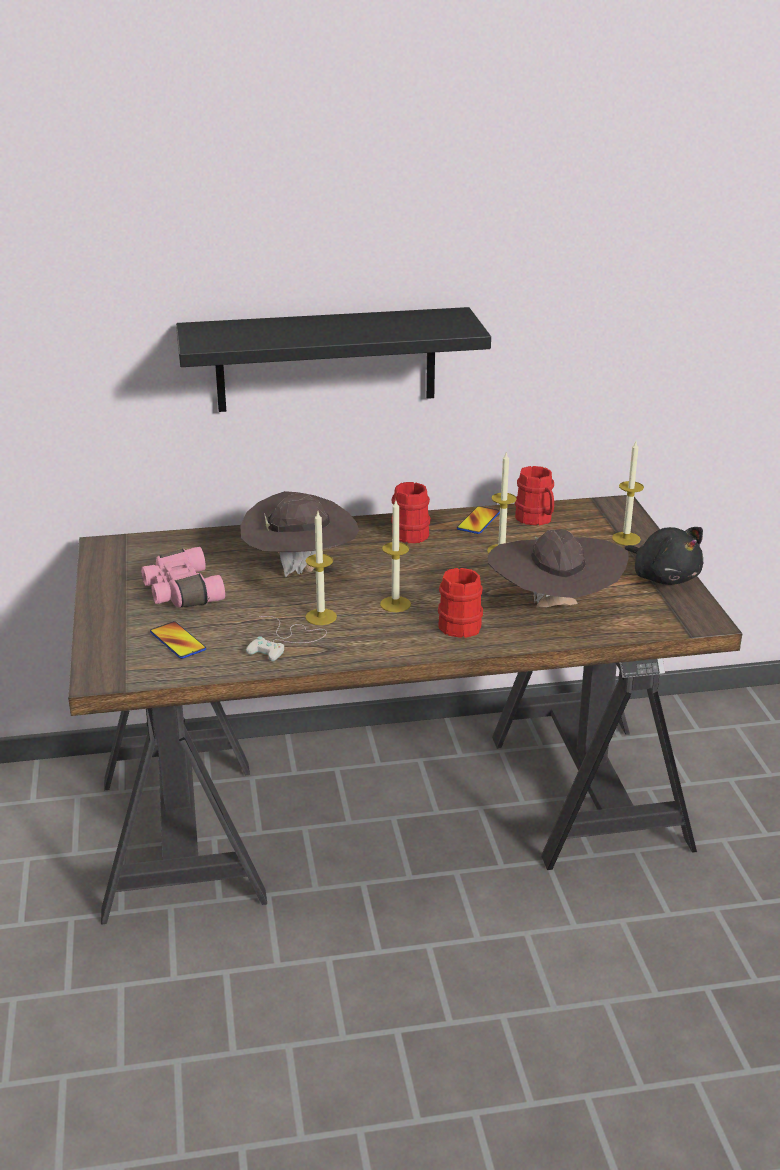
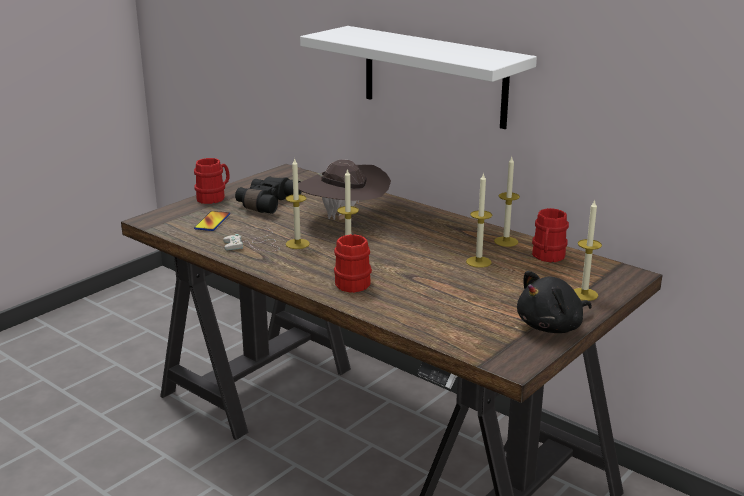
camera: 50 degrees right, 5 degrees down
pink binoculars [141,547,225,608] -> black binoculars [235,176,302,214]
black shelf [176,307,491,412] -> white shelf [300,26,537,129]
red mug [391,482,431,543] -> red mug moved to [194,158,230,204]
phone [457,506,500,534] -> candle [494,157,520,247]
brown hat [488,529,629,607] -> none
black plush toy [624,527,704,585] -> black plush toy turned 45 degrees clockwise [517,271,592,333]

